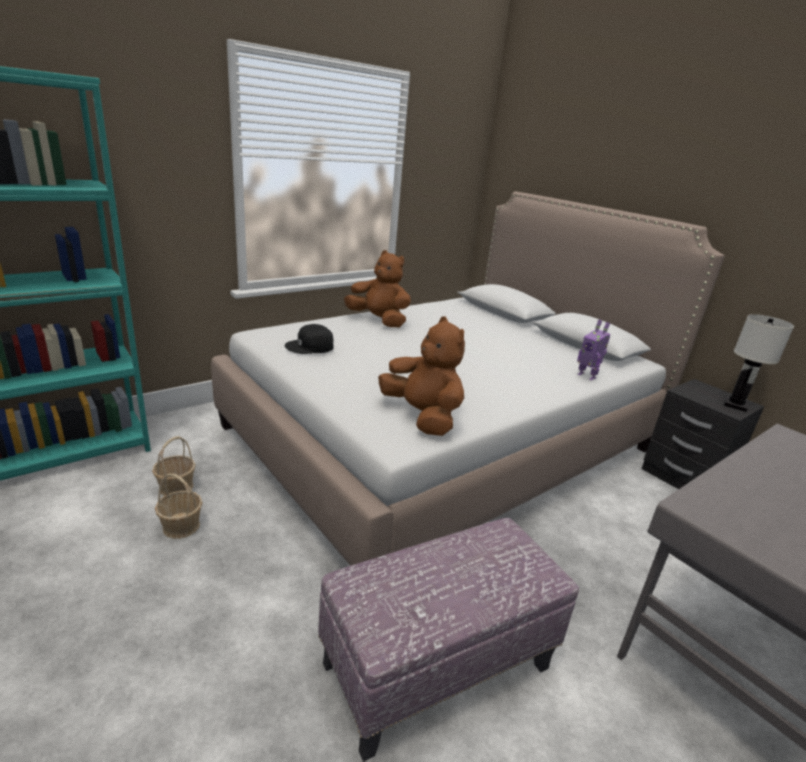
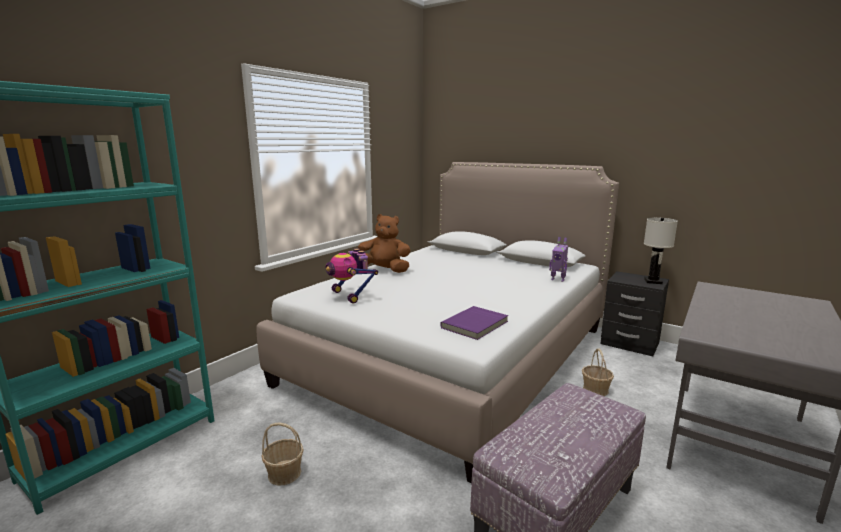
camera: 15 degrees left, 10 degrees down
basket [152,436,196,496] -> basket moved to [582,348,614,396]
black cap [285,324,334,354] -> toy robot [326,249,378,304]
brown plush toy [378,316,465,436] -> purple book [440,306,508,340]

